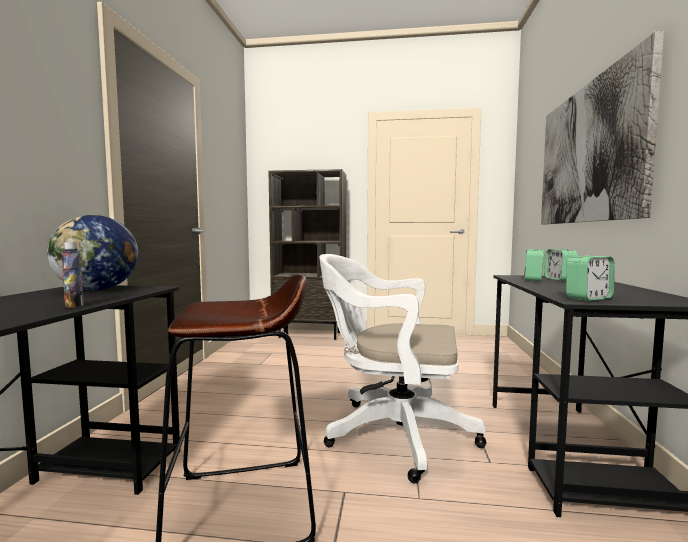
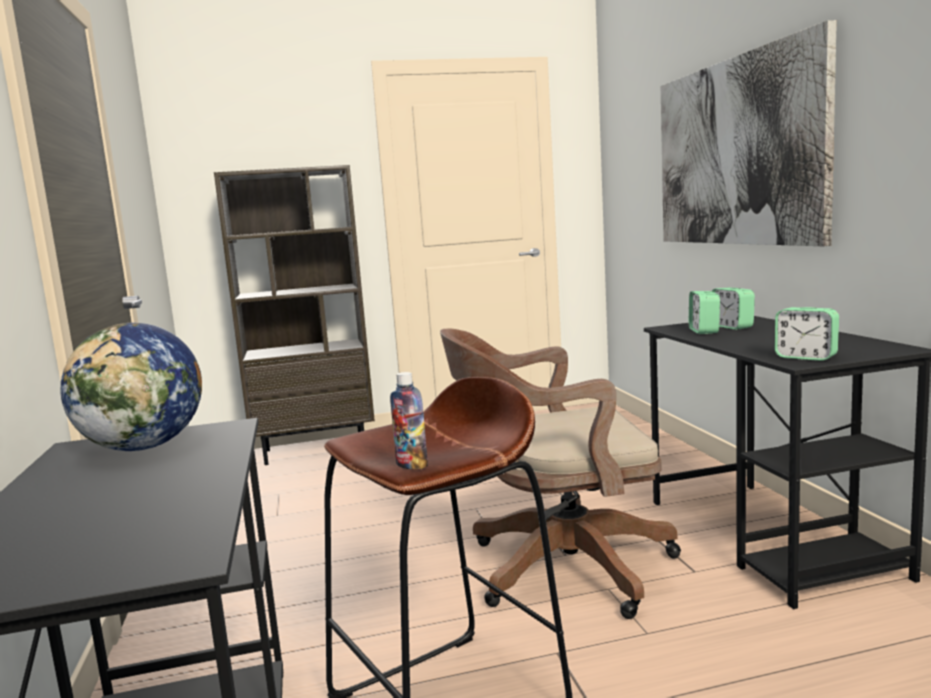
camera: 20 degrees left, 5 degrees up
bottle [61,242,84,308] -> bottle moved to [390,372,428,469]
white office chair [319,254,486,483] -> brown office chair [440,329,681,619]
alarm clock [566,256,615,301] -> alarm clock turned 90 degrees clockwise [775,307,839,361]

